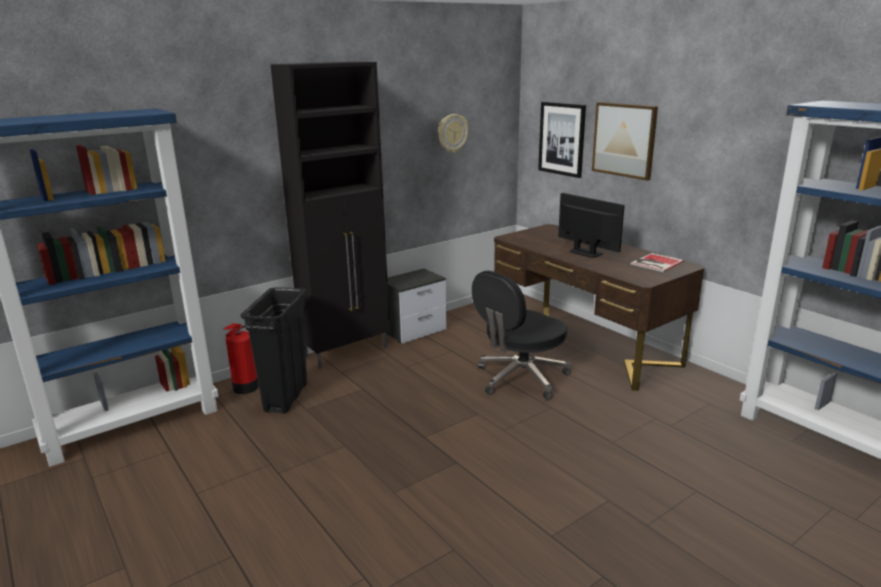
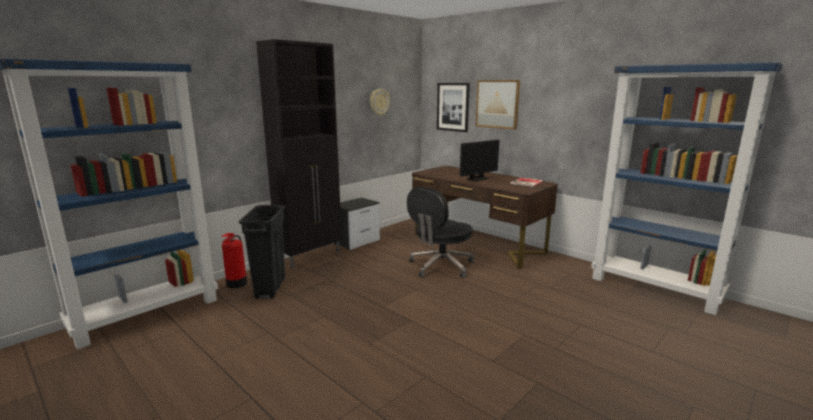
camera: 10 degrees left, 5 degrees down
monitor [558,193,625,258] -> monitor turned 105 degrees clockwise [460,140,499,181]

